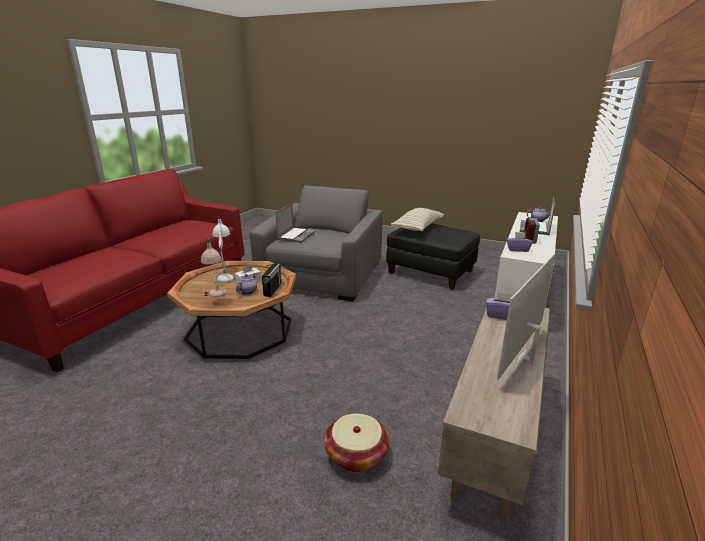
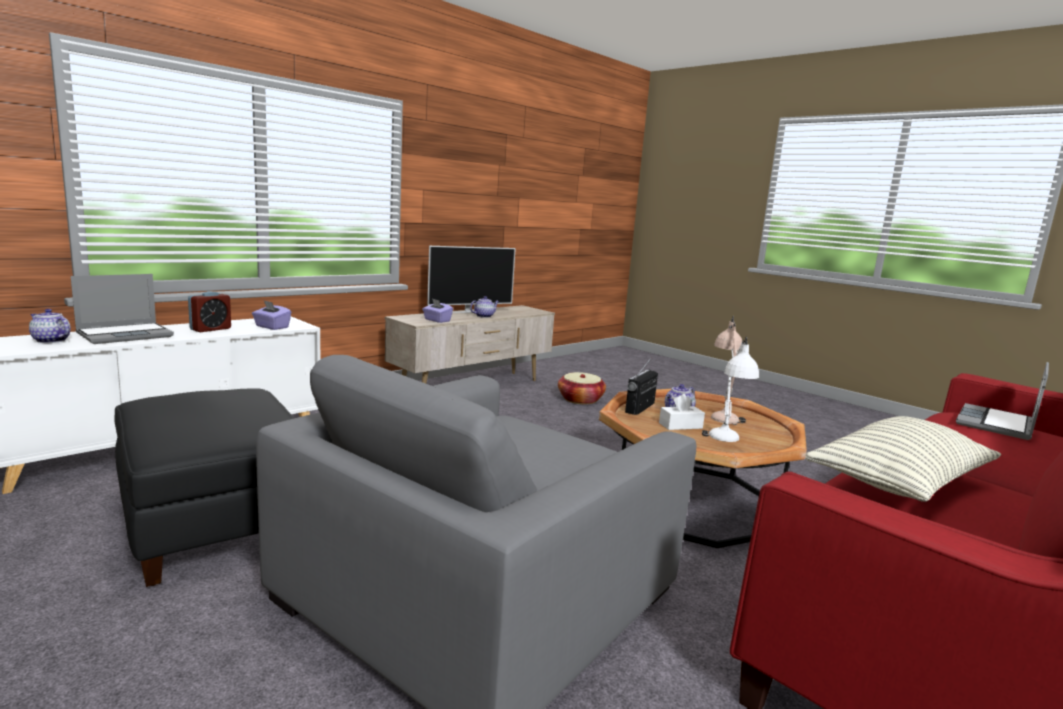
camera: 160 degrees left, 10 degrees down
laptop [275,204,316,243] -> laptop moved to [956,362,1049,440]
pillow [391,208,444,231] -> pillow moved to [805,416,1001,502]
none -> teapot [470,296,499,318]

